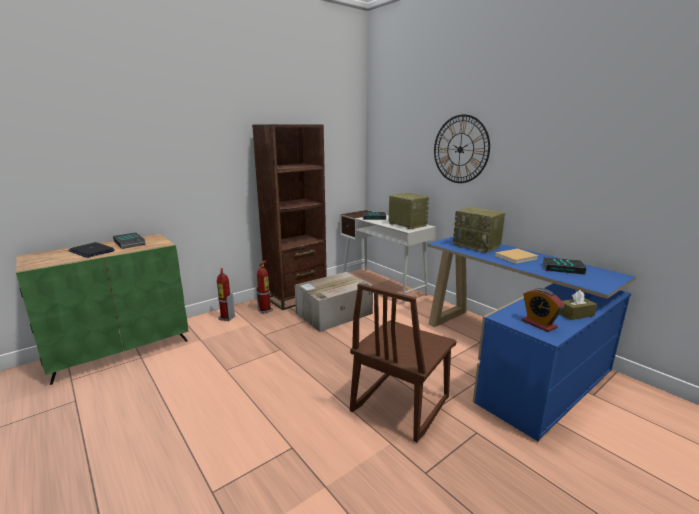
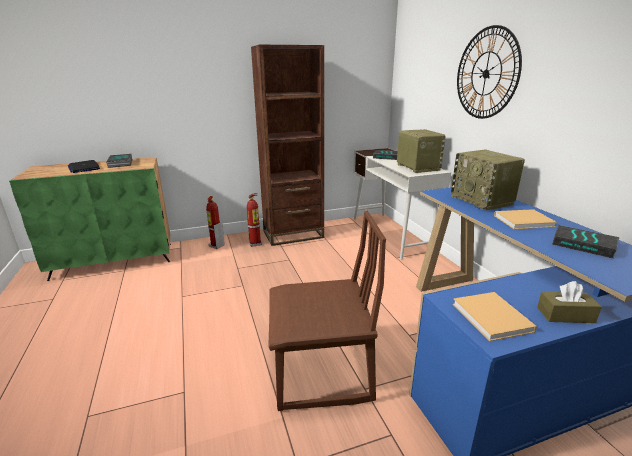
camera: 20 degrees right, 5 degrees up
cardboard box [295,272,373,332] -> none
brown chair [350,283,457,442] -> brown chair turned 150 degrees counterclockwise [268,210,386,411]
alarm clock [522,288,564,332] -> beige book [453,292,537,341]

